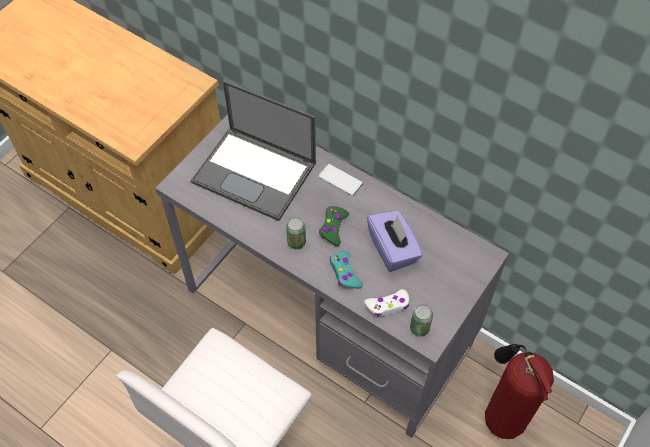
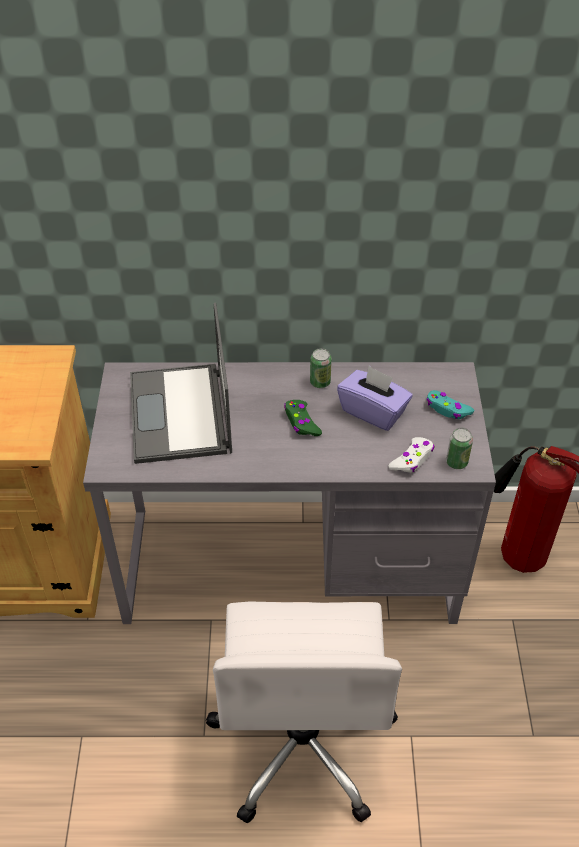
camera: 35 degrees left, 10 degrees down
laptop [191,80,316,221] -> laptop turned 90 degrees clockwise [130,303,232,464]
can [286,217,306,249] -> can moved to [310,348,332,388]
phone [318,164,363,196] -> none
turquoise game controller [330,251,363,289] -> turquoise game controller moved to [427,390,474,419]

